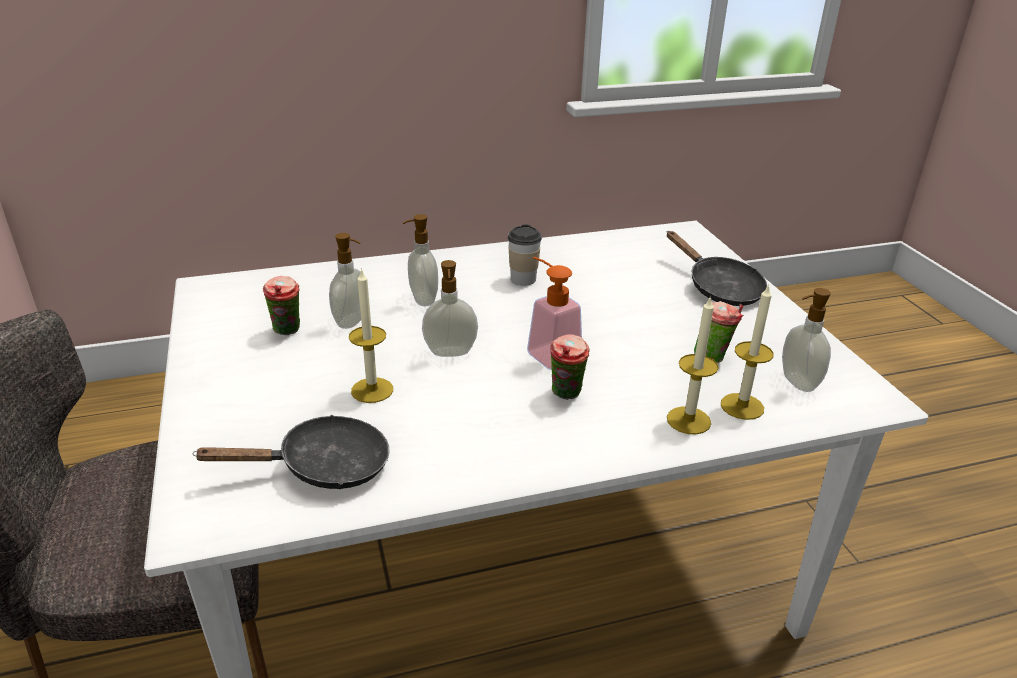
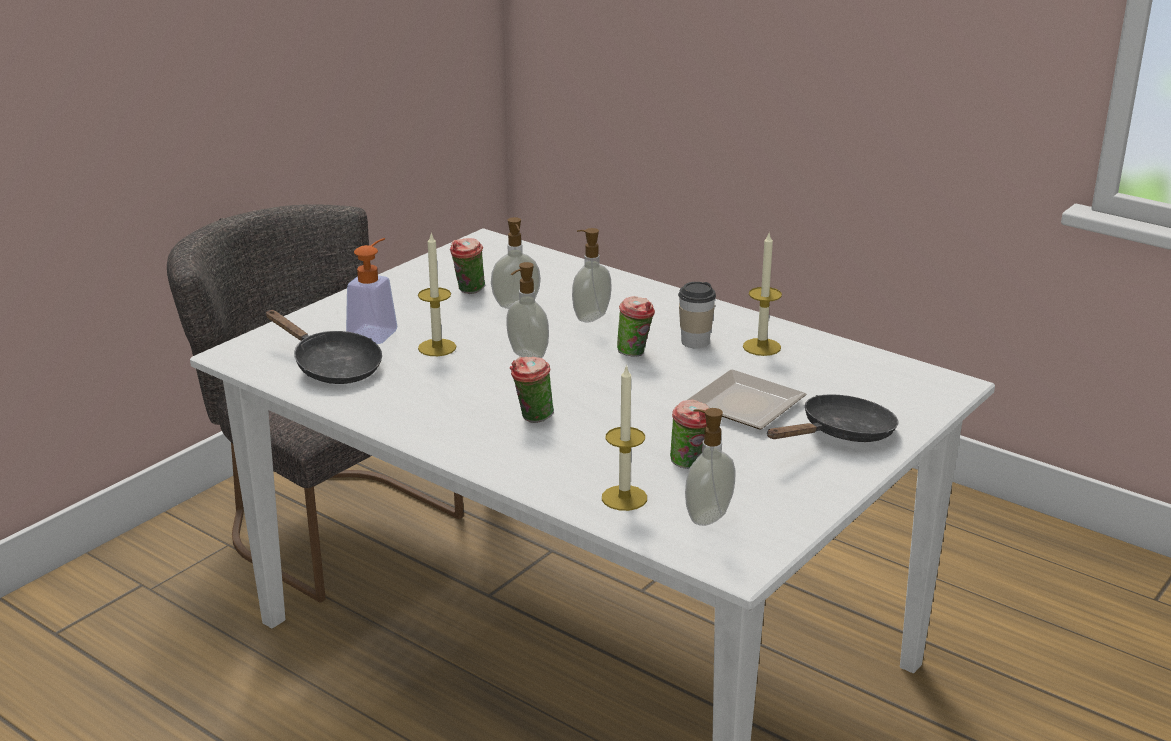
camera: 55 degrees right, 5 degrees down
soap dispenser [527,257,582,370] -> soap dispenser moved to [346,238,397,344]
black frying pan [667,231,767,306] -> black frying pan turned 150 degrees counterclockwise [767,394,898,442]
candle [667,296,719,434] -> candle moved to [743,231,782,356]
none -> cup [617,296,655,357]
none -> plate [687,369,806,430]

